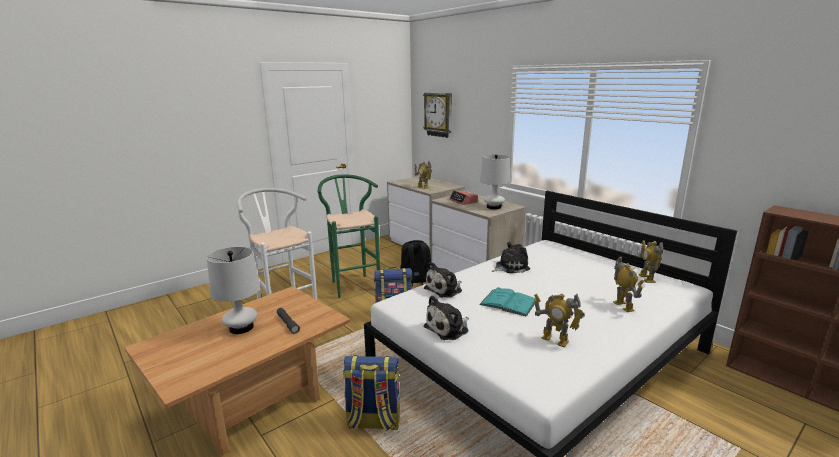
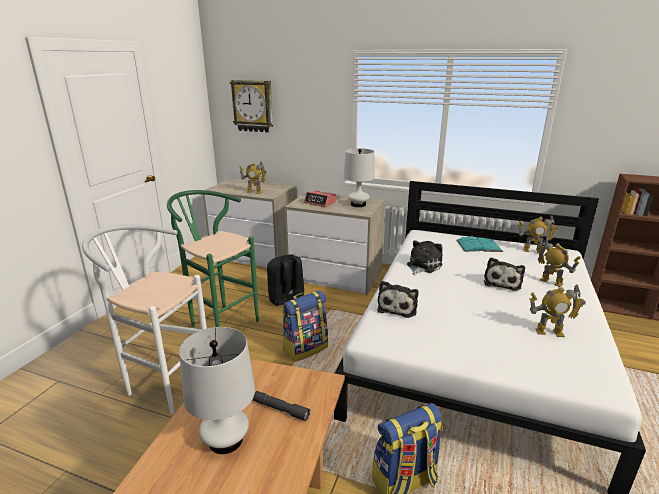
camera: 30 degrees left, 5 degrees up
plush toy [423,295,469,340] -> plush toy moved to [484,257,525,291]
turquoise book [479,287,536,317] -> turquoise book moved to [456,236,503,252]
toy robot [639,240,663,283] -> toy robot turned 45 degrees counterclockwise [518,216,558,254]

